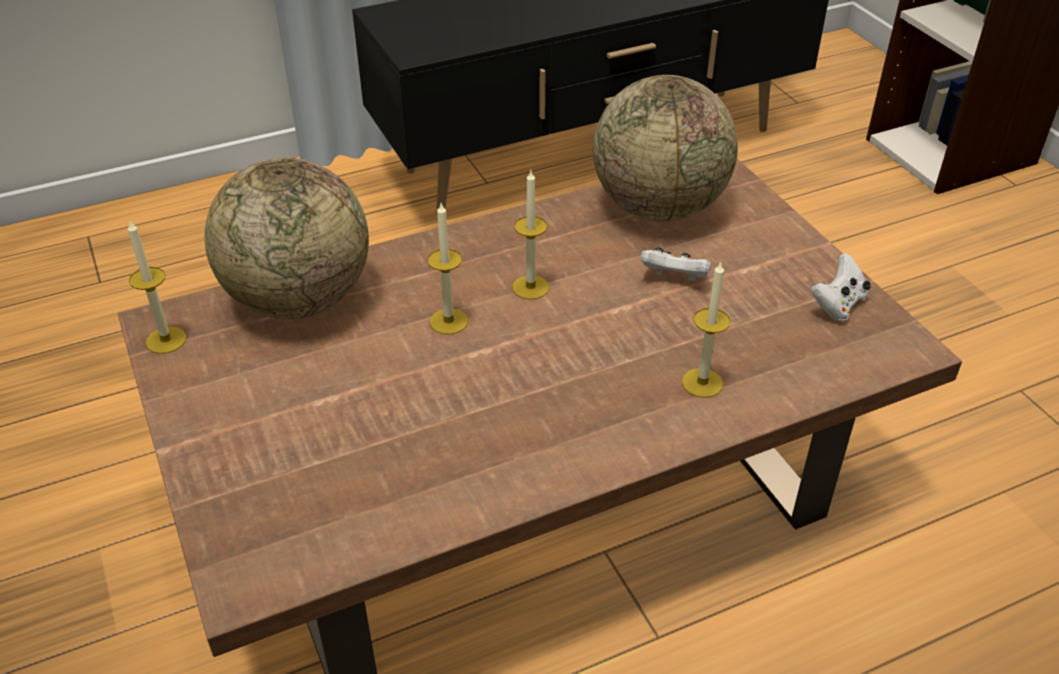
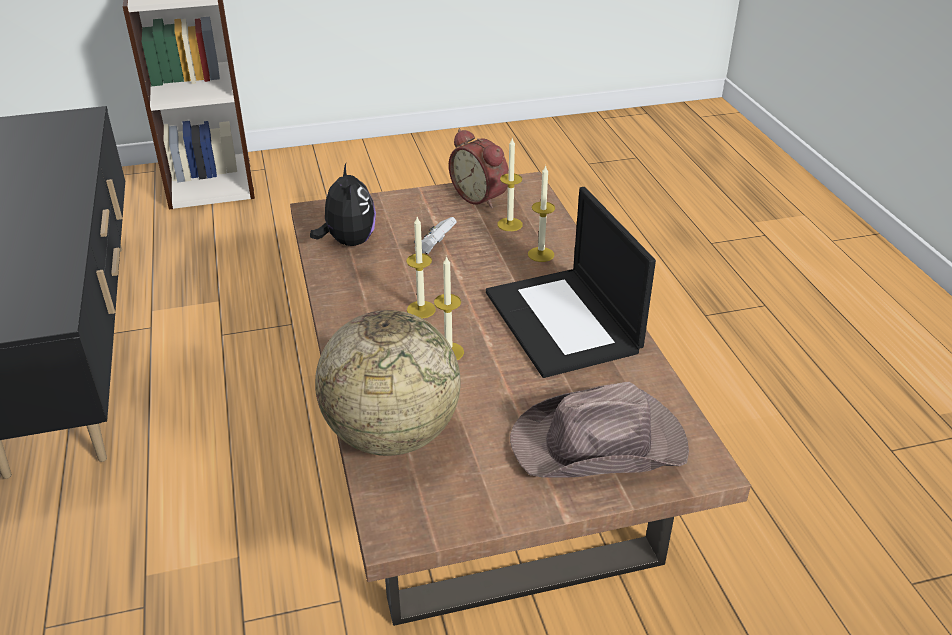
camera: 80 degrees left, 5 degrees down
candle [128,221,186,354] -> candle moved to [497,139,523,231]
globe [593,75,738,221] -> plush toy [310,163,376,246]
white game controller [811,253,871,321] -> alarm clock [449,129,509,208]
none -> laptop [486,187,656,378]
none -> brown hat [510,382,689,477]

